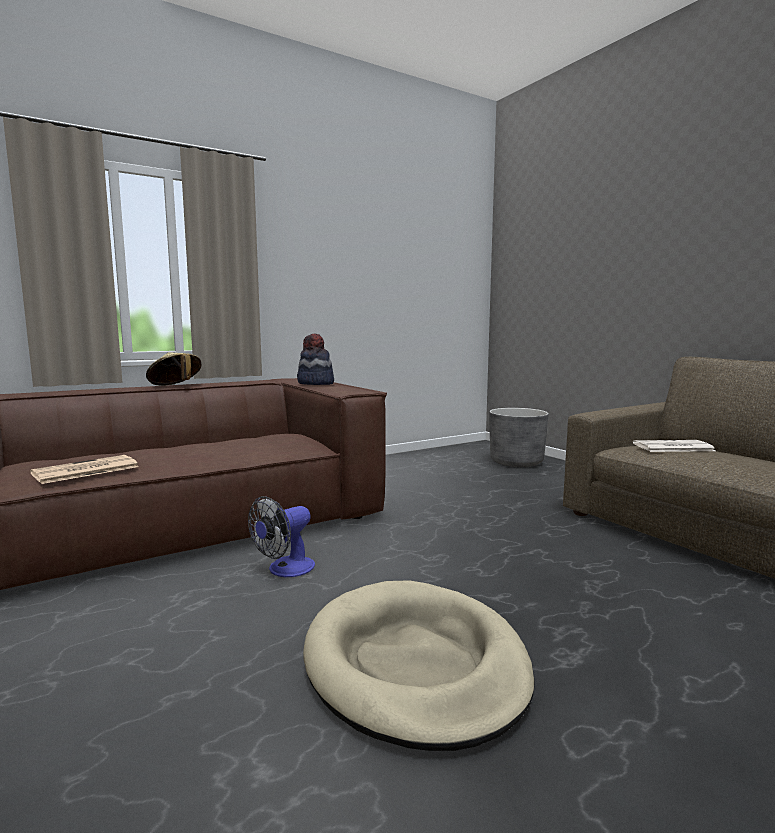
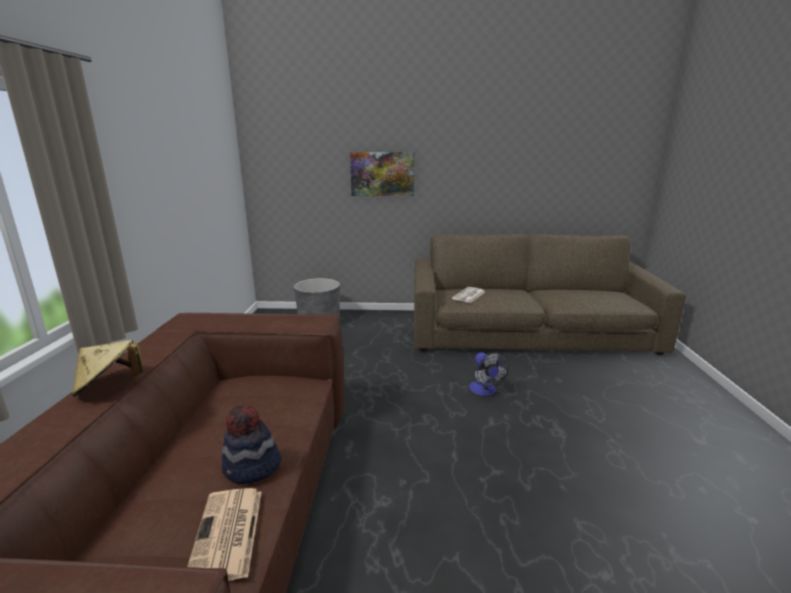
camera: 55 degrees left, 10 degrees up
fan [248,496,315,577] -> fan moved to [470,352,509,396]
hat [297,334,334,385] -> hat moved to [222,405,282,484]
beige dog bed [303,580,535,751] -> none
none -> picture [350,152,414,196]

